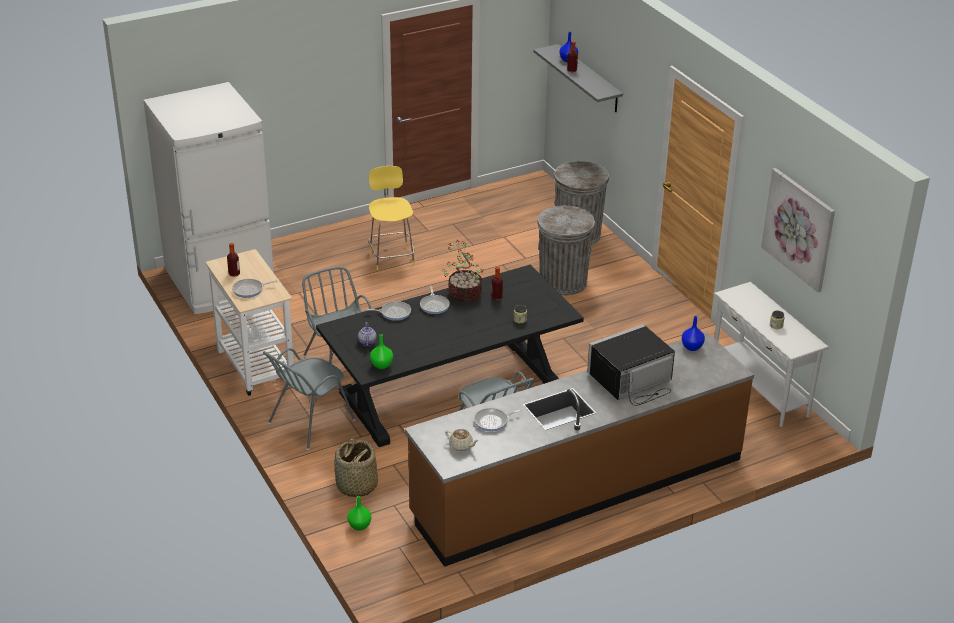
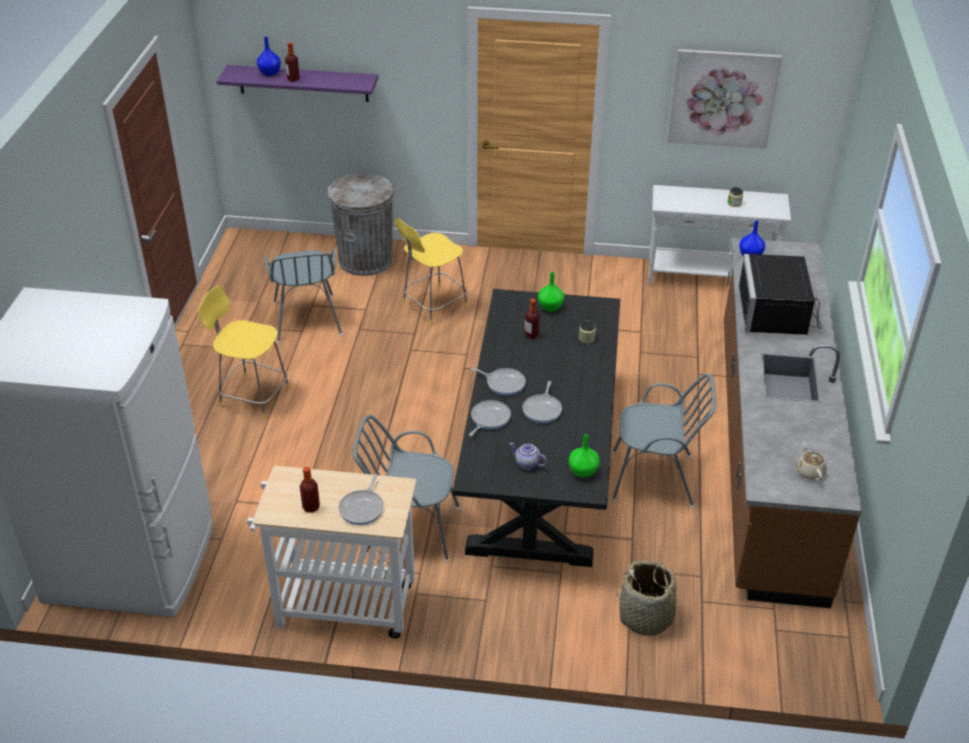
camera: 55 degrees left, 5 degrees up
grey chair [263,348,356,451] -> grey chair moved to [263,248,343,343]
green vase [347,496,371,530] -> green vase moved to [538,272,564,312]
potted plant [441,240,484,302] -> none
beige teapot [445,429,479,451] -> beige teapot turned 75 degrees counterclockwise [796,442,827,481]
frying pan [474,408,523,431] -> frying pan moved to [522,381,562,423]
grey shelf [533,44,623,112] -> purple shelf [217,65,378,102]
grey trash can [537,206,595,296] -> yellow stool [395,218,468,325]

